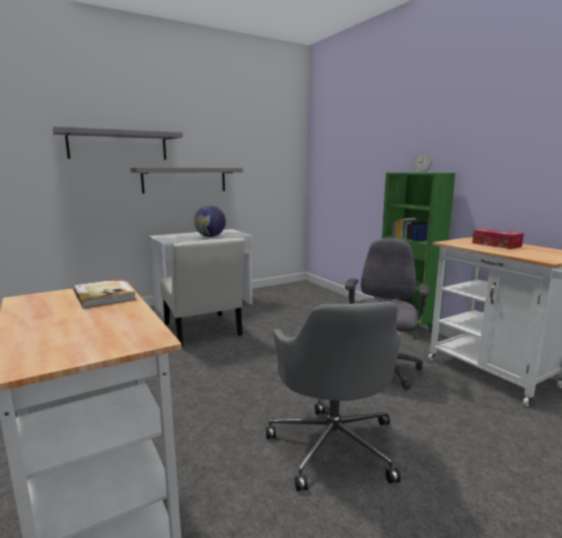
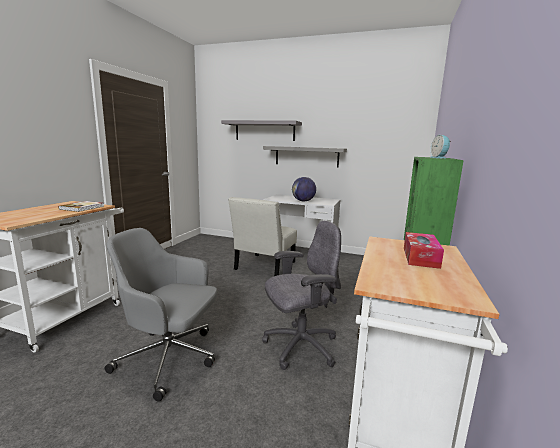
camera: 50 degrees right, 0 degrees up
grey office chair [266,301,401,491] -> grey office chair turned 60 degrees clockwise [105,228,217,402]

